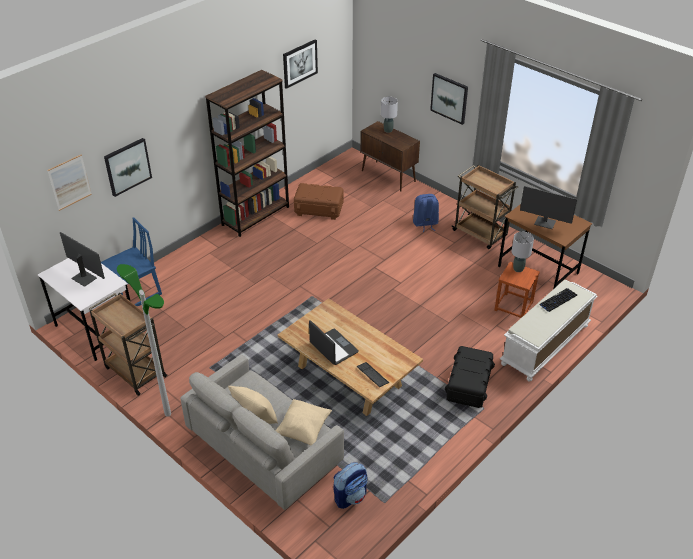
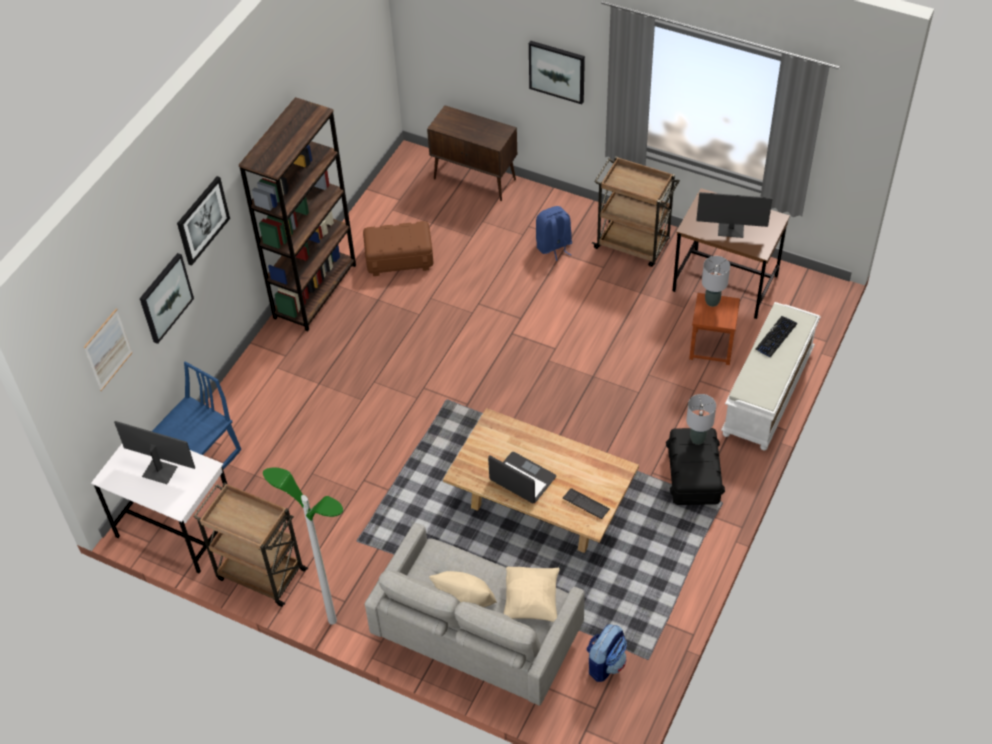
camera: 15 degrees left, 10 degrees up
picture [283,39,318,89] -> picture moved to [177,176,230,266]
grey table lamp [381,97,398,133] -> grey table lamp moved to [686,394,716,445]

